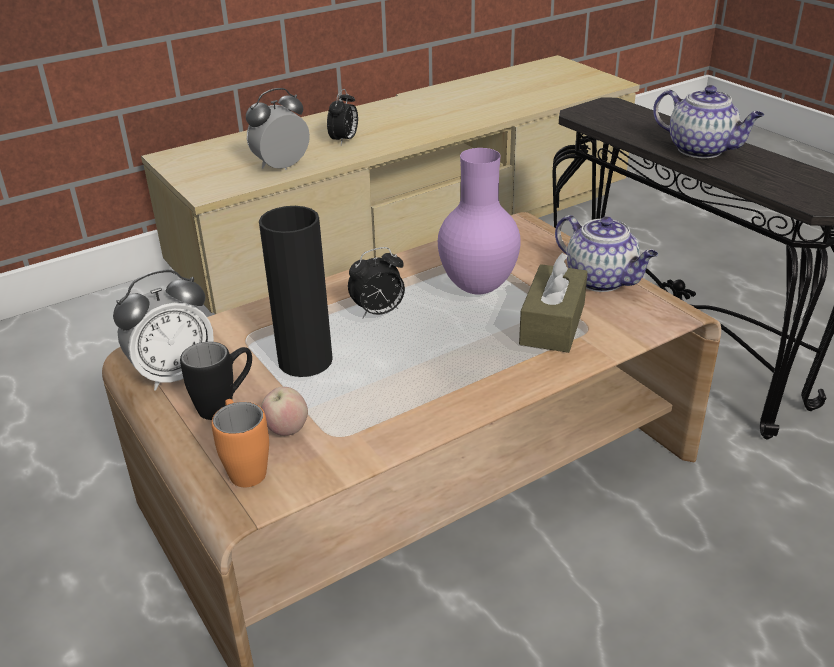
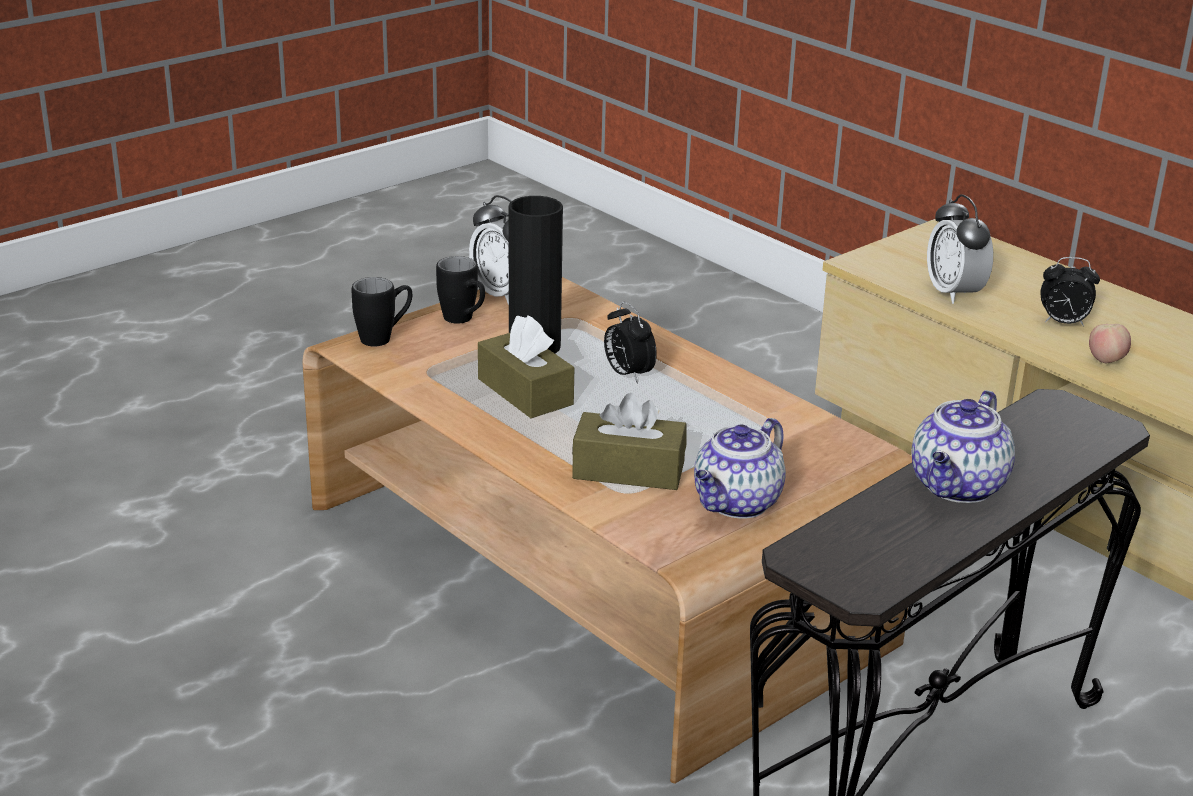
camera: 80 degrees right, 5 degrees down
orange mug [211,399,269,487] -> black mug [352,277,412,347]
alarm clock [246,88,310,170] -> alarm clock turned 150 degrees counterclockwise [927,195,993,304]
apple [261,387,308,436] -> apple moved to [1089,324,1131,363]
purple vase [438,148,521,295] -> none
none -> brown tissue box [478,315,575,418]

